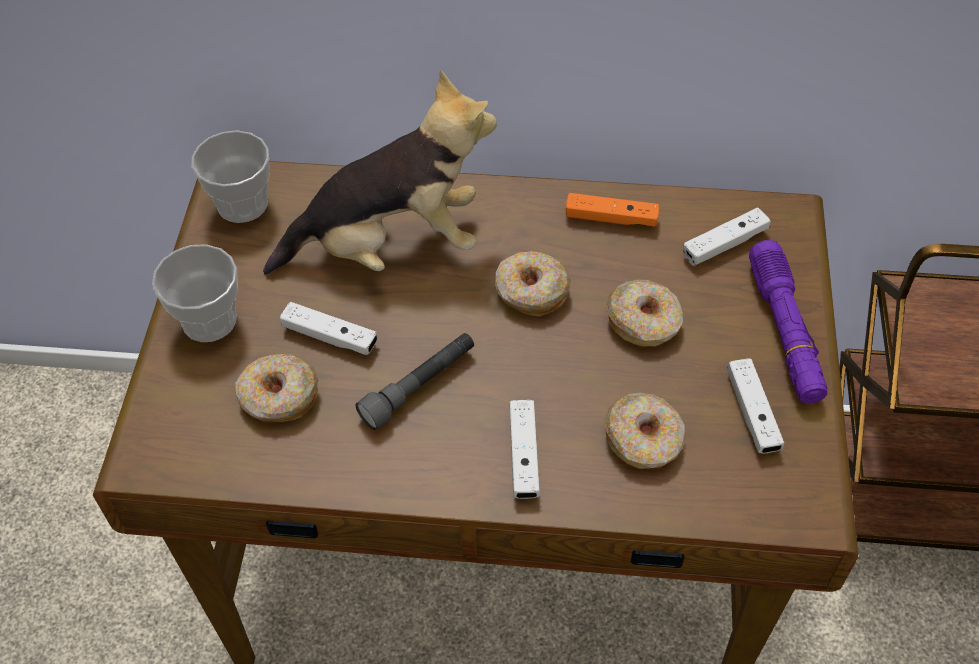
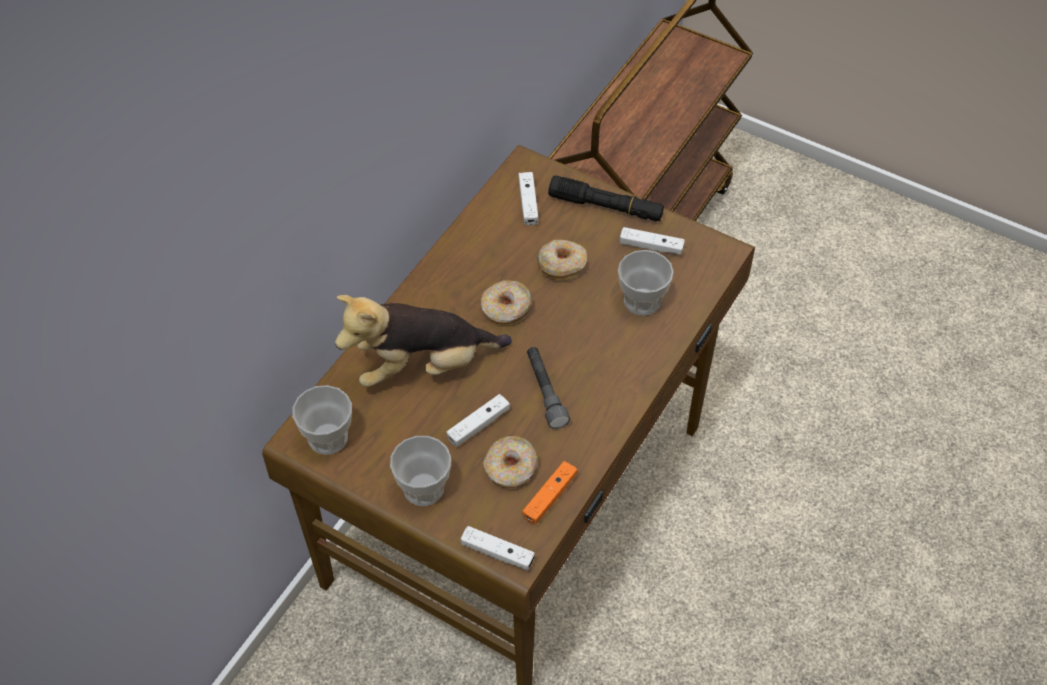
camera: 65 degrees left, 0 degrees up
plush toy [263,70,497,275] -> plush toy turned 120 degrees counterclockwise [335,295,512,387]
white game controller [510,400,540,499] -> white game controller moved to [461,526,535,570]
orange game controller [566,193,659,227] -> orange game controller moved to [522,461,577,525]
donut [605,392,685,469] -> cup [618,250,673,316]
purple flashlight [749,240,827,404] -> black flashlight [548,176,664,221]

